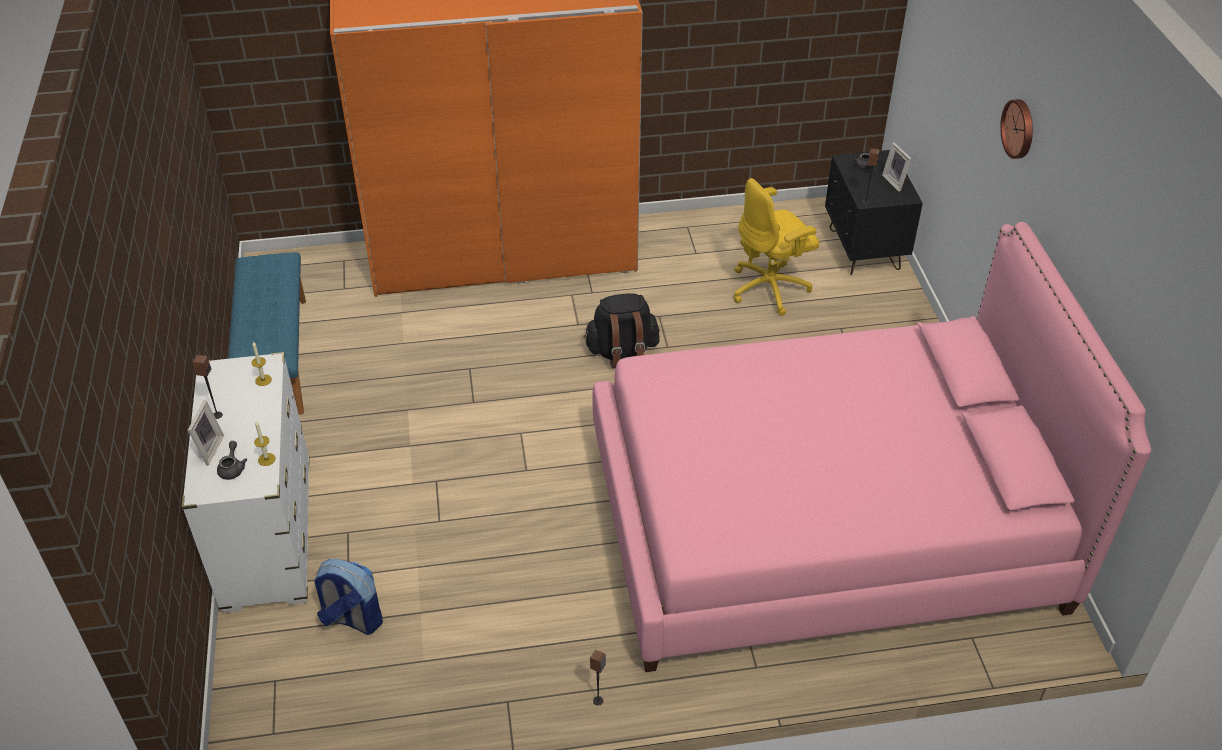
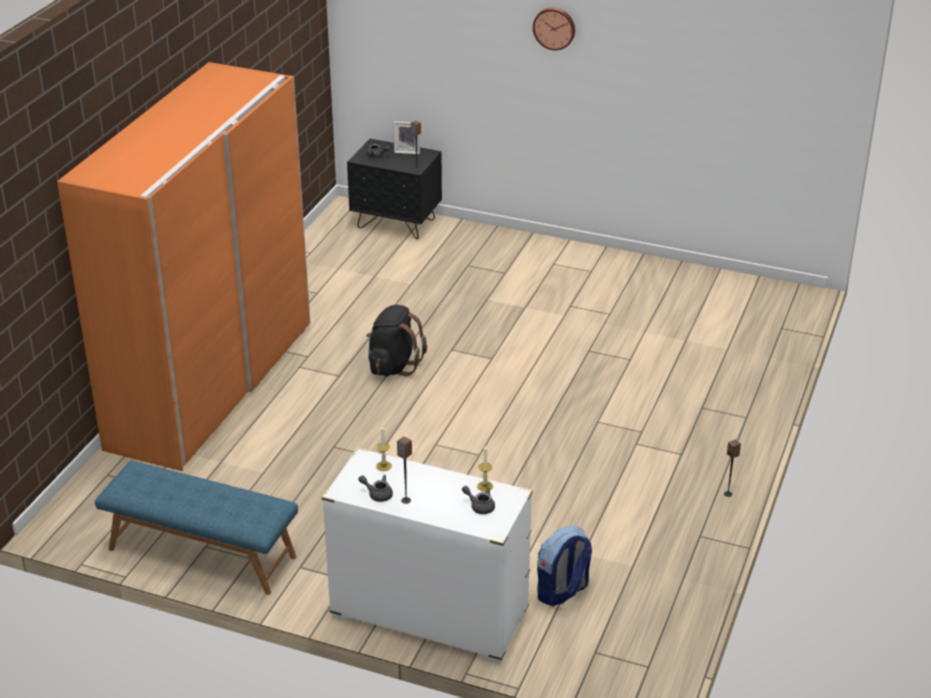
camera: 60 degrees left, 10 degrees down
picture frame [188,400,224,465] -> none
pink bed [593,222,1151,672] -> none
yellow office chair [734,178,819,316] -> none
none -> grey teapot [358,475,393,502]

